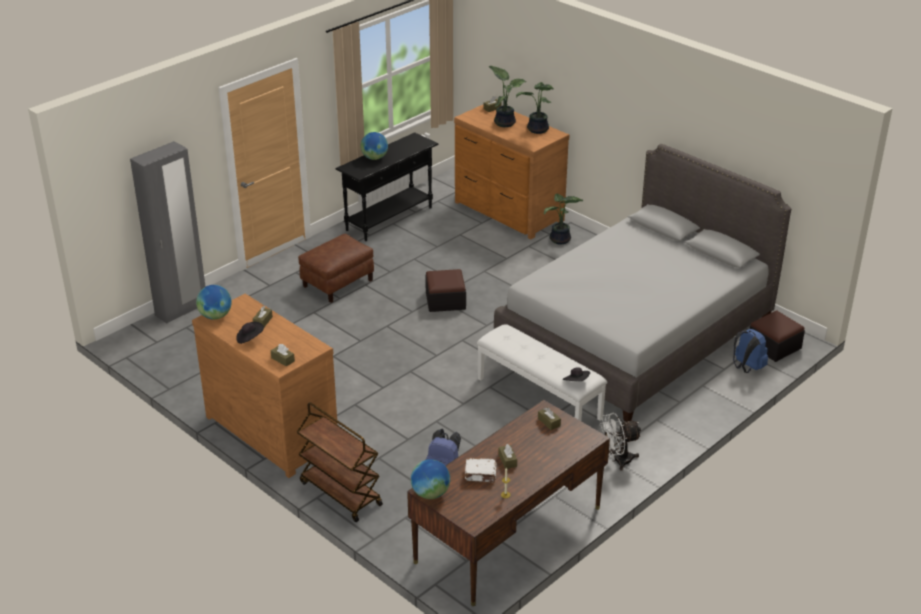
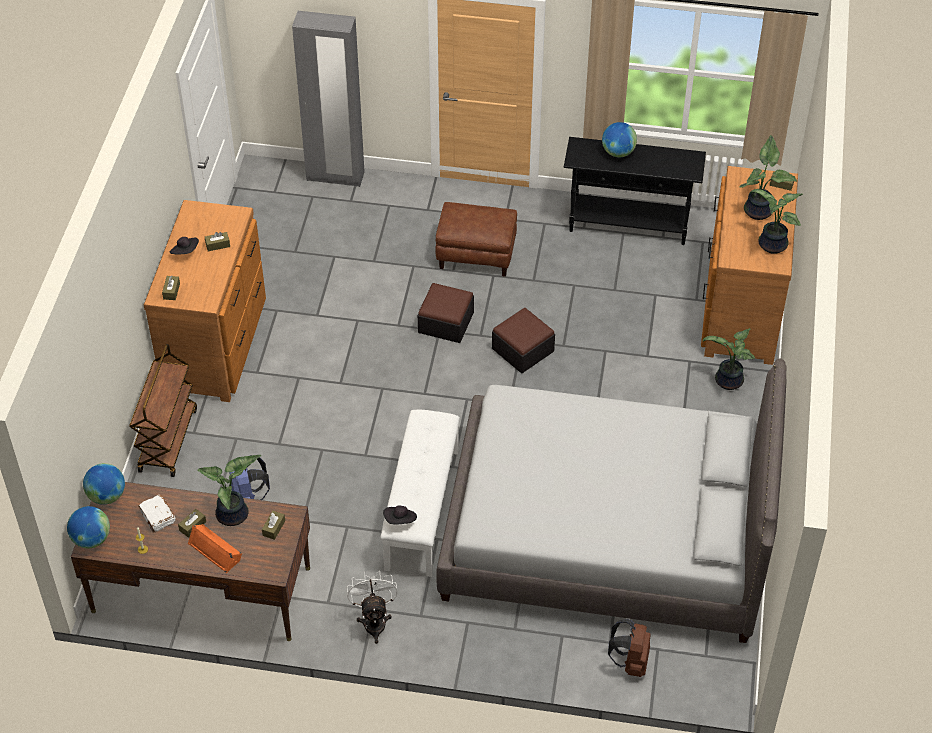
camera: 55 degrees right, 15 degrees up
globe [196,285,232,320] -> globe moved to [67,506,110,548]
white fan [599,413,642,471] -> white fan turned 45 degrees clockwise [347,571,398,644]
blue backpack [733,329,768,373] -> brown backpack [608,619,651,677]
ottoman [749,311,805,362] -> ottoman moved to [418,283,474,343]
none -> orange speaker [188,524,242,573]
none -> potted plant [197,455,262,526]

